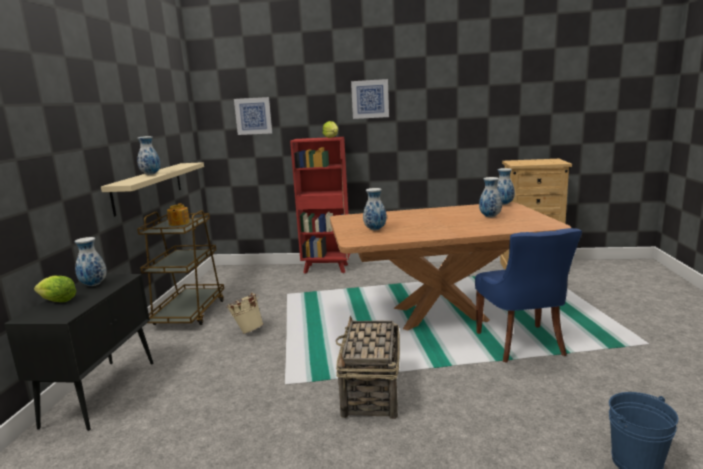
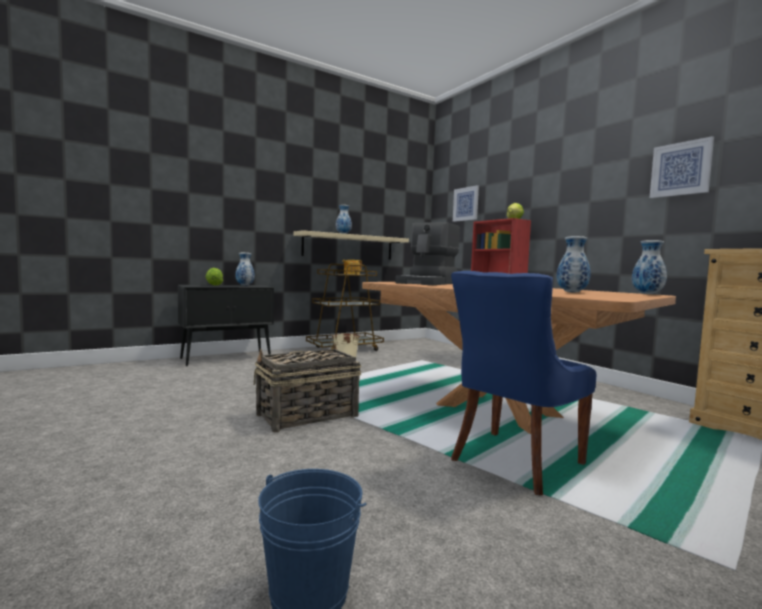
camera: 50 degrees right, 10 degrees down
picture [351,79,389,119] -> picture moved to [650,136,714,198]
vase [363,188,387,230] -> coffee machine [395,222,460,285]

